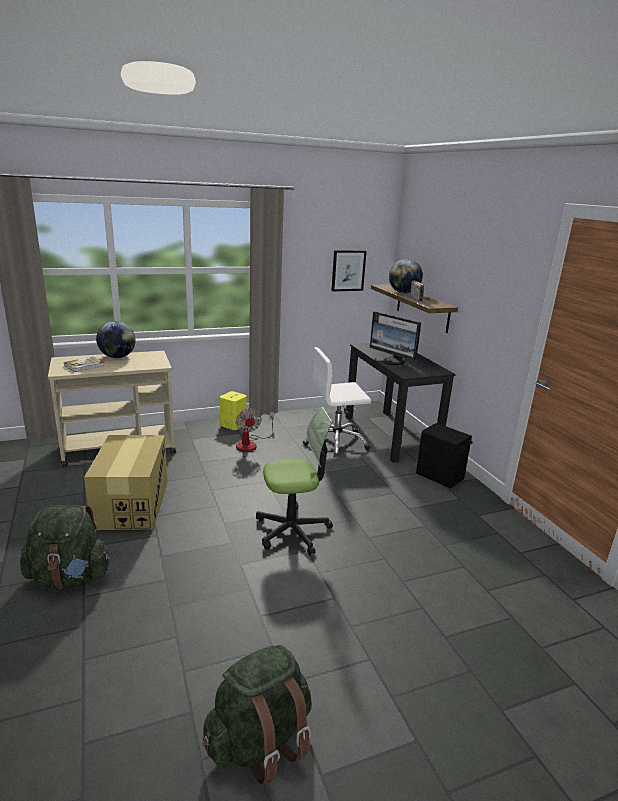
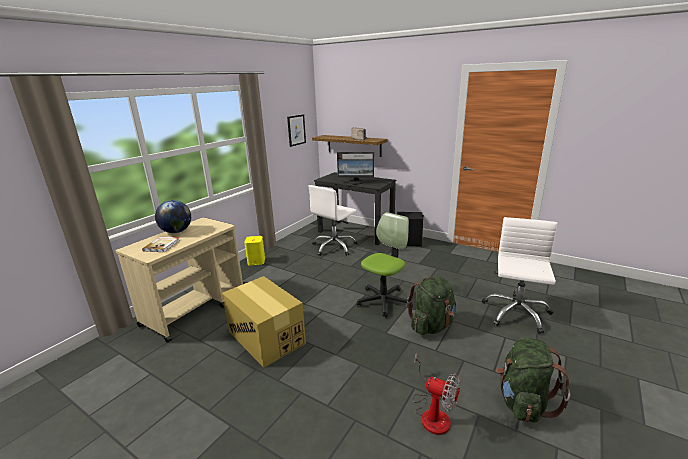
camera: 35 degrees left, 0 degrees up
green backpack [20,505,110,589] -> green backpack moved to [407,276,456,335]
fan [236,408,274,452] -> fan moved to [412,353,461,435]
globe [389,259,423,293] -> none
none -> white office chair [482,217,557,334]

